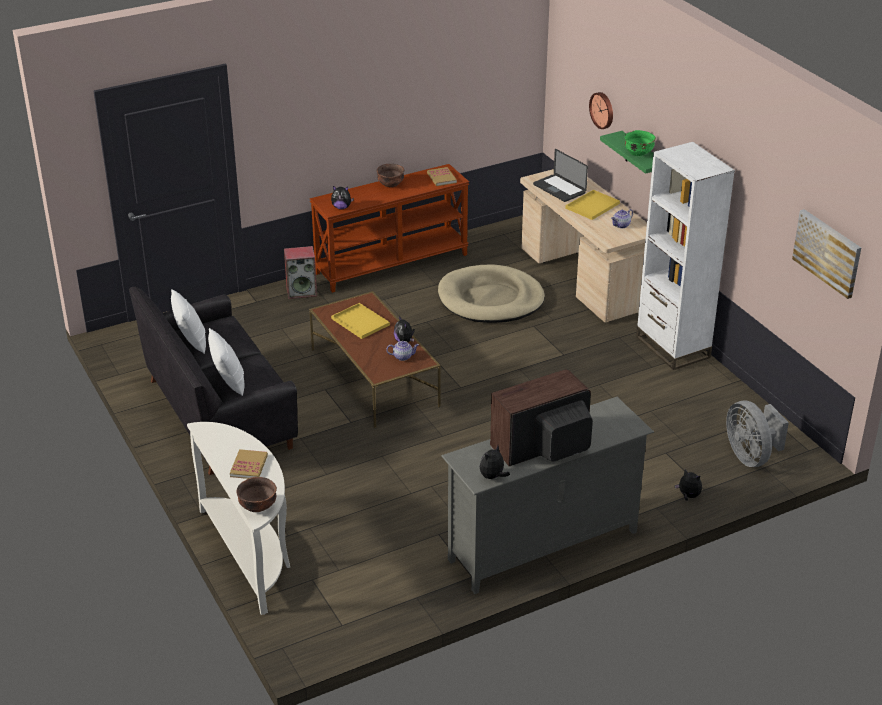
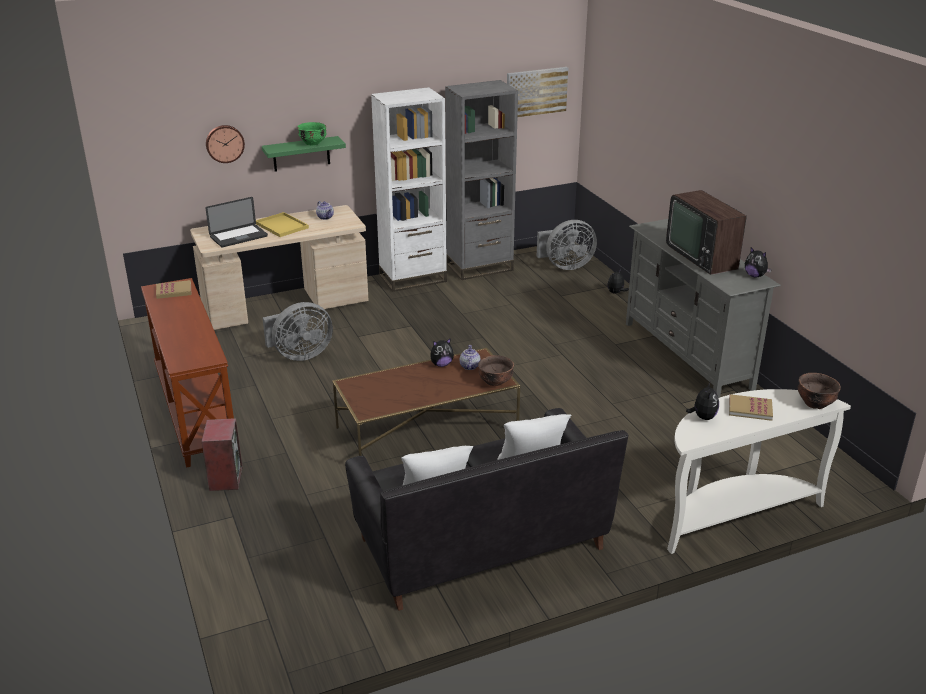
camera: 85 degrees left, 5 degrees down
plush toy [331,186,354,210] -> plush toy moved to [686,382,719,420]
yellow tray [331,303,390,339] -> none
brown bowl [377,164,404,187] -> brown bowl moved to [478,355,514,386]
beige dog bed [438,264,545,323] -> grey fan [263,302,333,361]
none -> grey bookcase [445,80,518,280]

